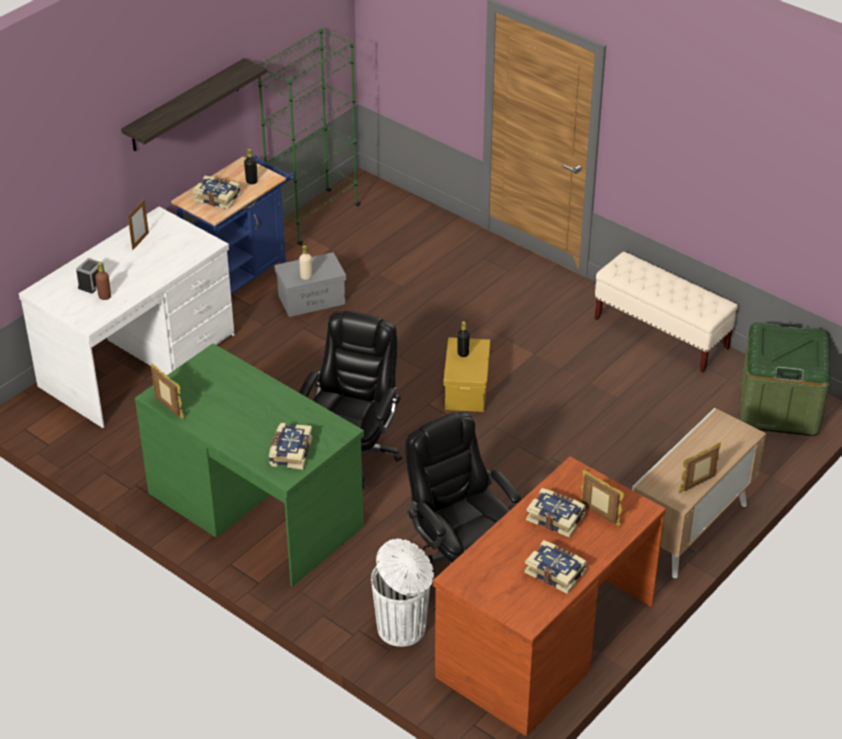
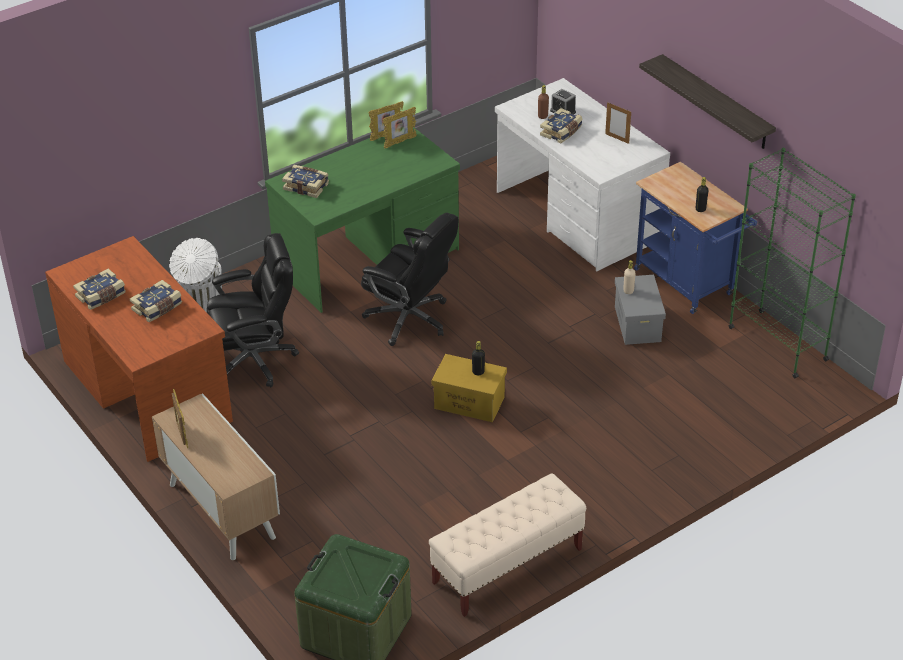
camera: 105 degrees right, 0 degrees up
book [193,176,241,210] -> book moved to [540,108,583,143]
picture frame [580,470,624,527] -> picture frame moved to [383,107,417,148]

